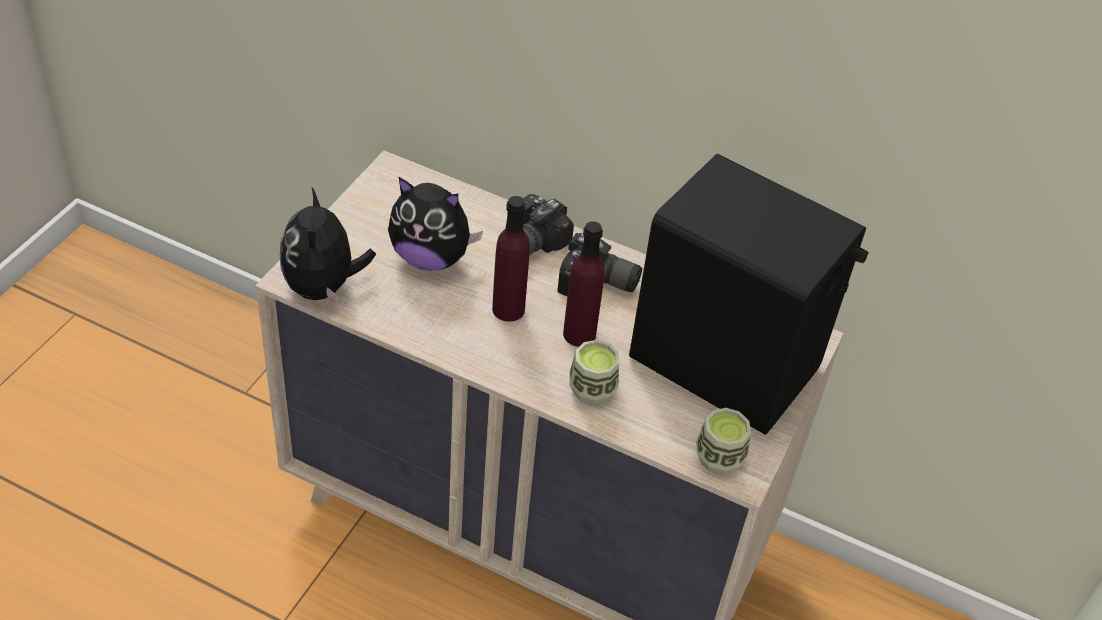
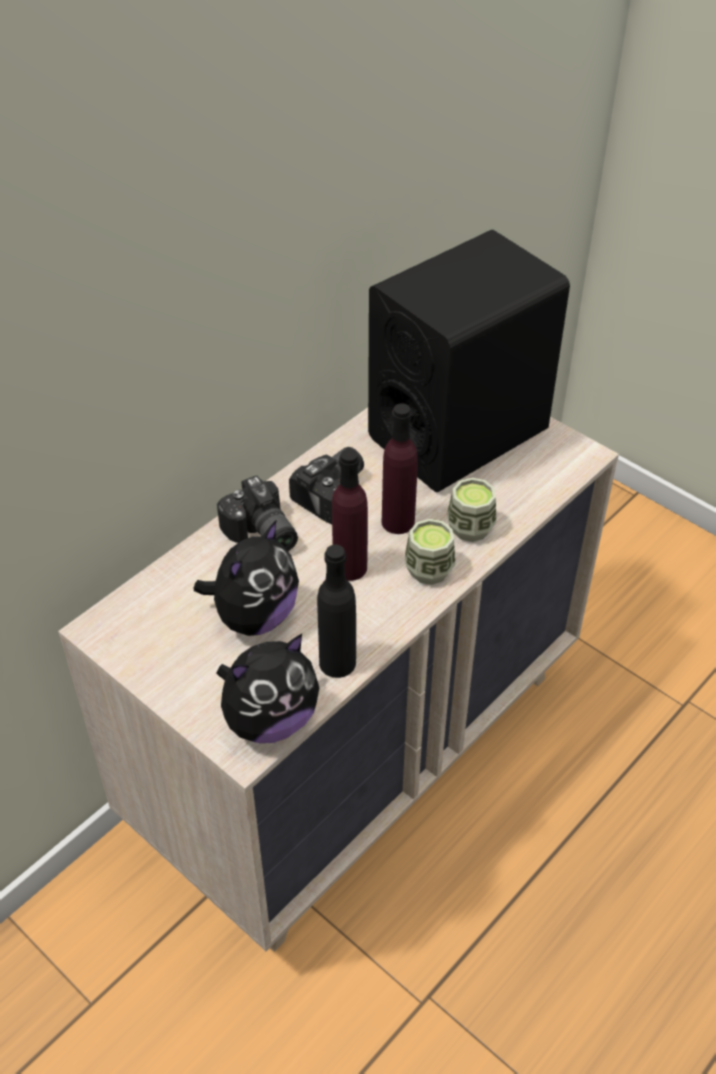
camera: 70 degrees left, 0 degrees up
plush toy [280,187,376,303] -> plush toy turned 45 degrees counterclockwise [216,634,319,743]
cup [696,408,751,475] -> cup moved to [405,519,456,585]
none -> black bottle [317,545,356,678]

